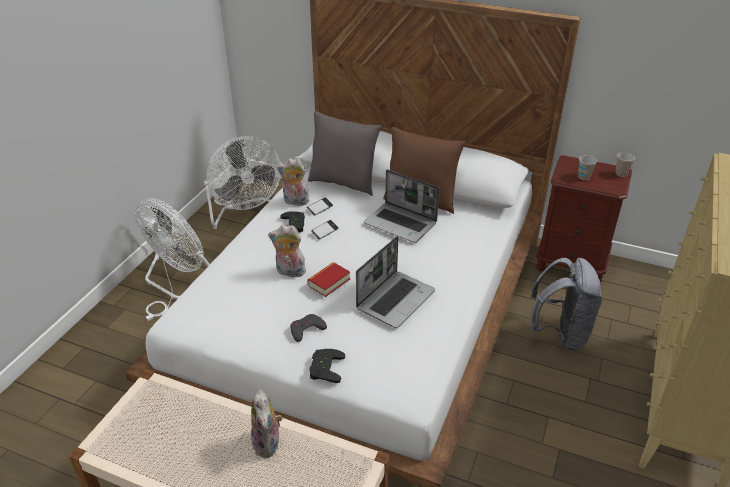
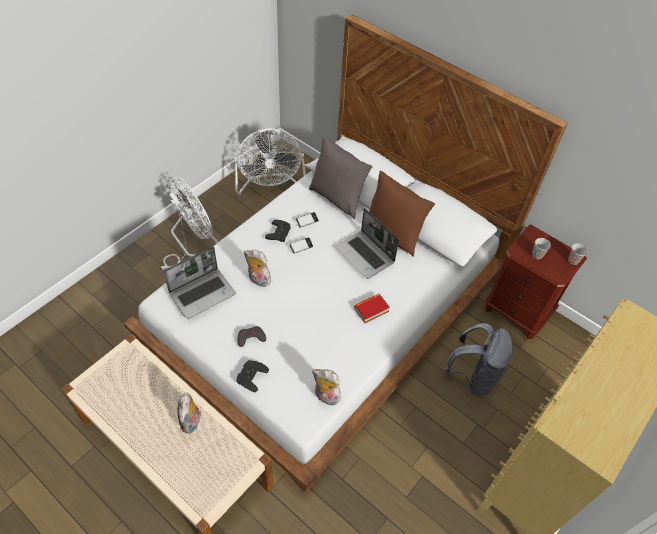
camera: 15 degrees right, 15 degrees up
plush toy [277,158,309,206] -> plush toy moved to [312,369,341,405]
book [307,262,350,297] -> book moved to [354,294,390,323]
laptop [356,236,435,328] -> laptop moved to [163,246,236,319]

